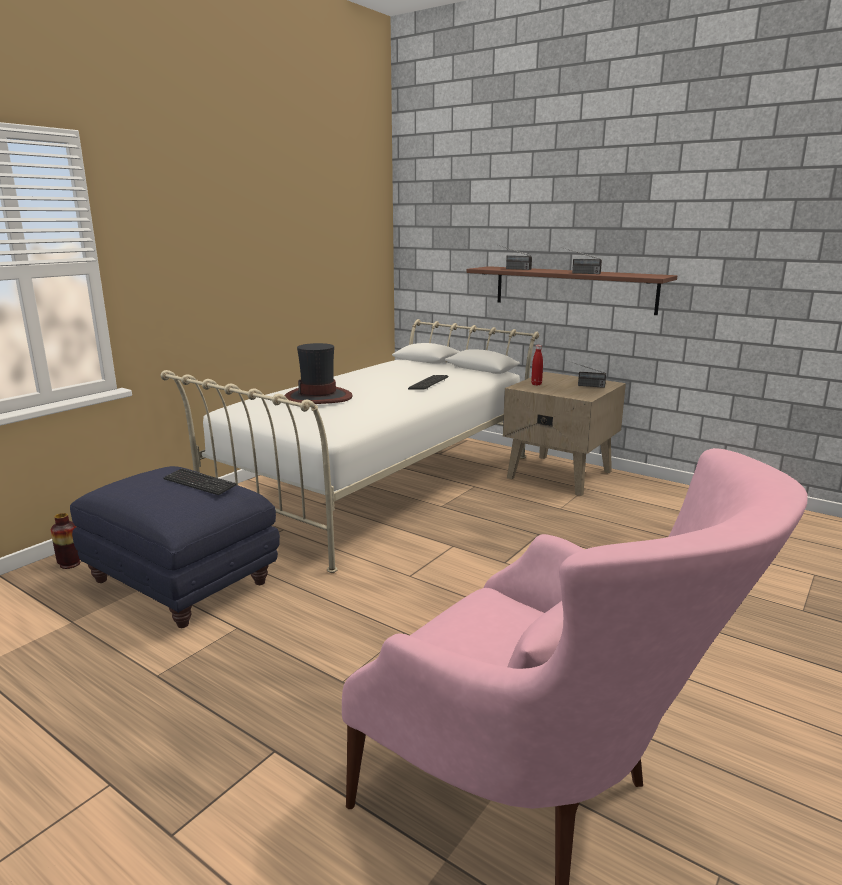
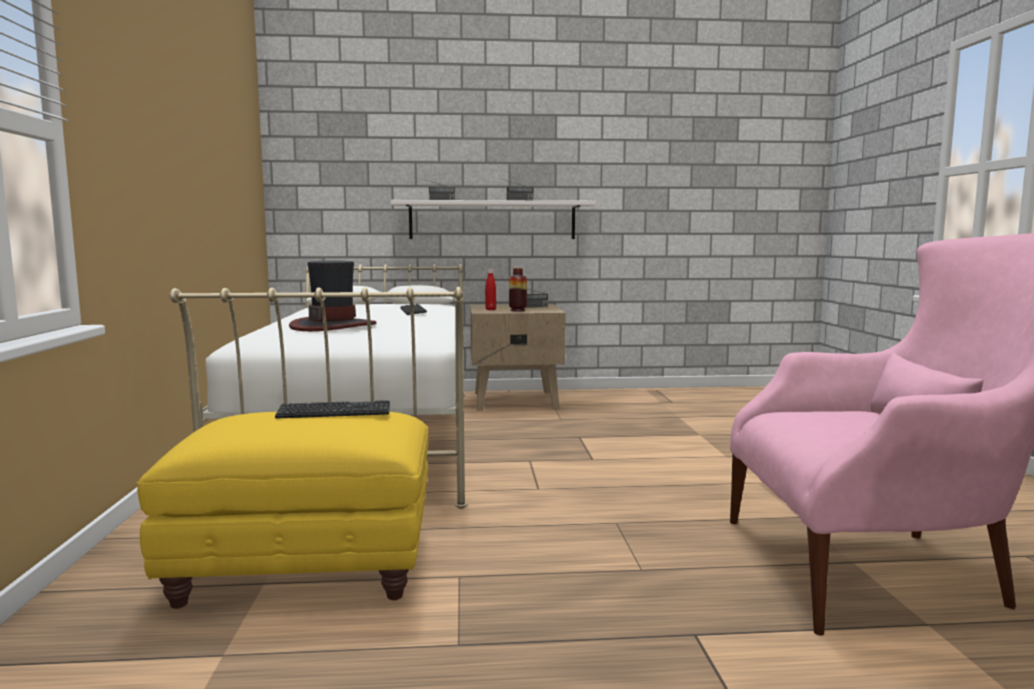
camera: 40 degrees left, 10 degrees down
vase [51,513,81,569] -> vase moved to [509,268,527,311]
blue ottoman [70,466,280,628] -> yellow ottoman [137,412,429,609]
brown shelf [466,266,677,315] -> white shelf [391,200,596,239]

